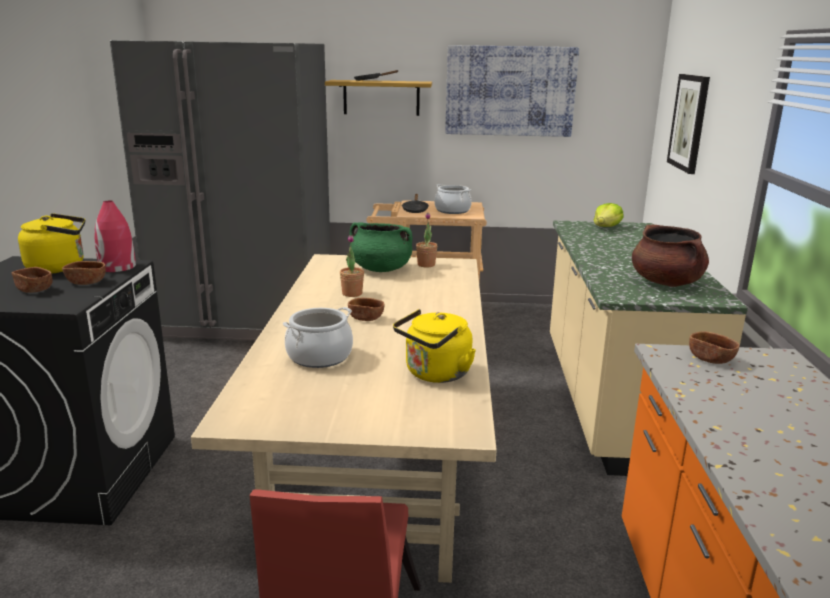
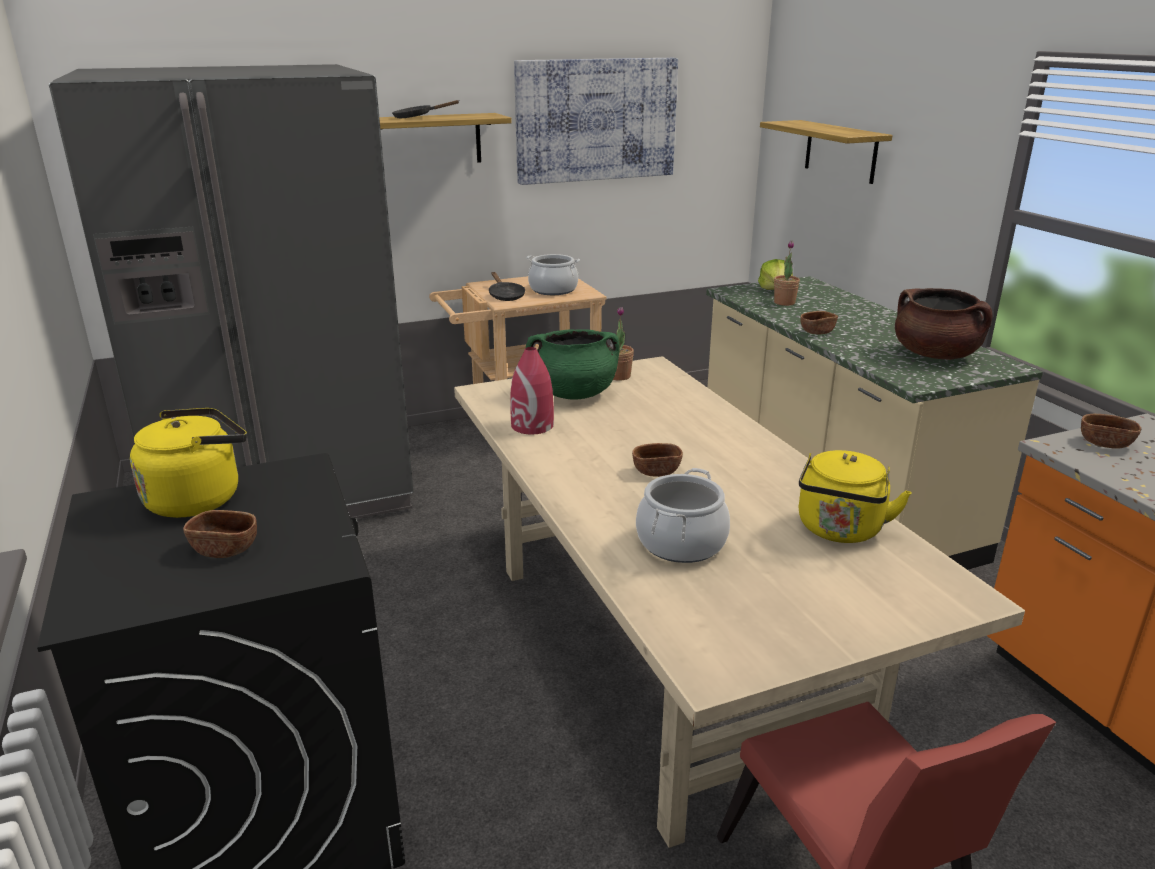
camera: 25 degrees left, 5 degrees up
brown bowl [62,261,106,285] -> brown bowl moved to [800,311,838,334]
red vase [95,201,136,272] -> red vase moved to [510,347,554,434]
potted plant [340,235,364,297] -> potted plant moved to [774,241,800,306]
picture [667,74,710,174] -> shelf [760,120,893,184]

